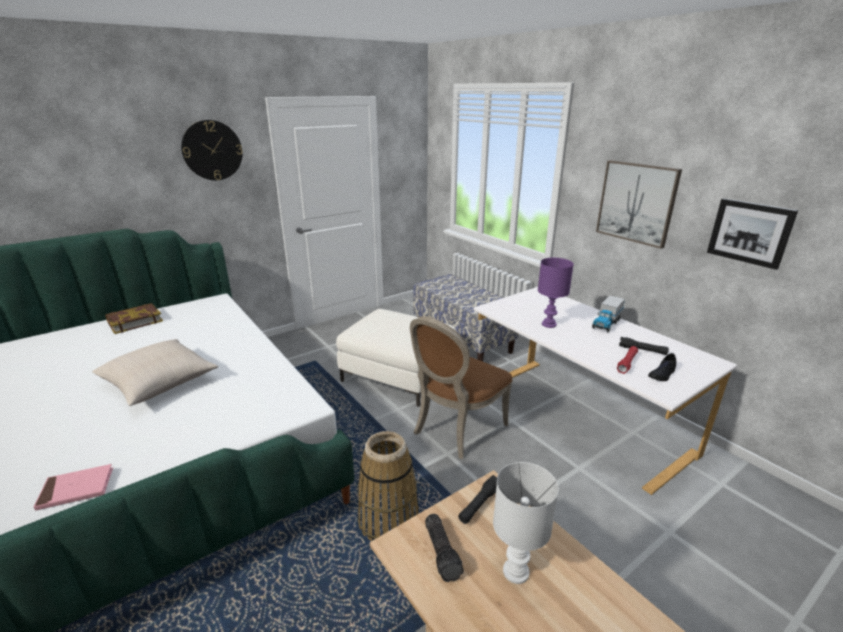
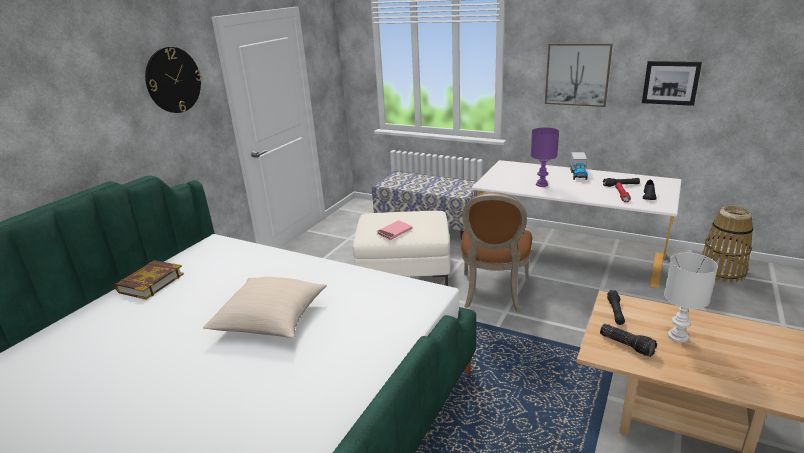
camera: 25 degrees left, 0 degrees up
pink book [34,464,113,510] -> pink book moved to [377,220,413,240]
basket [357,431,419,541] -> basket moved to [702,206,753,283]

